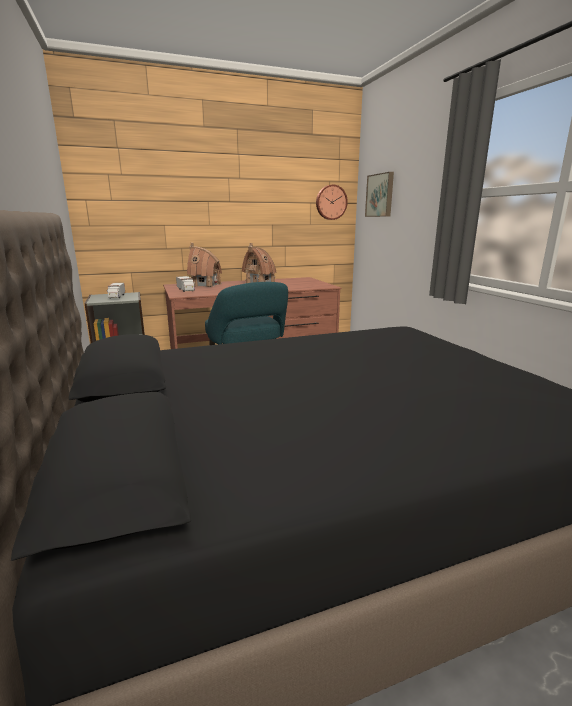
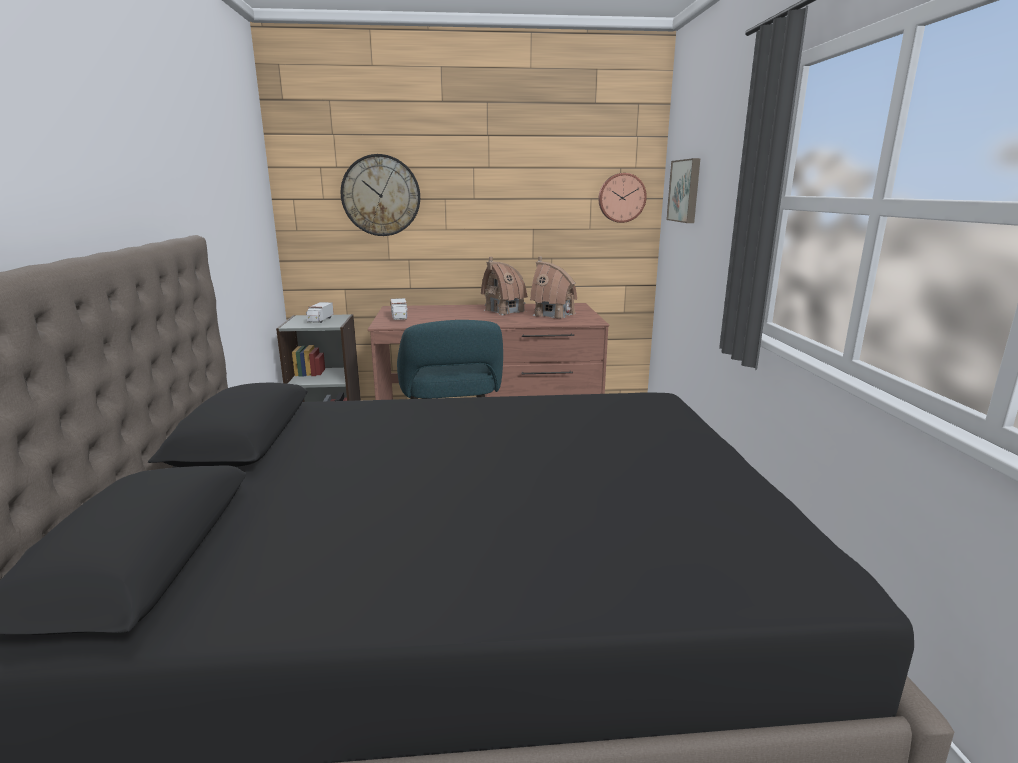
camera: 15 degrees right, 0 degrees up
toy house [187,243,222,287] -> toy house moved to [530,257,577,319]
none -> wall clock [341,154,420,236]

